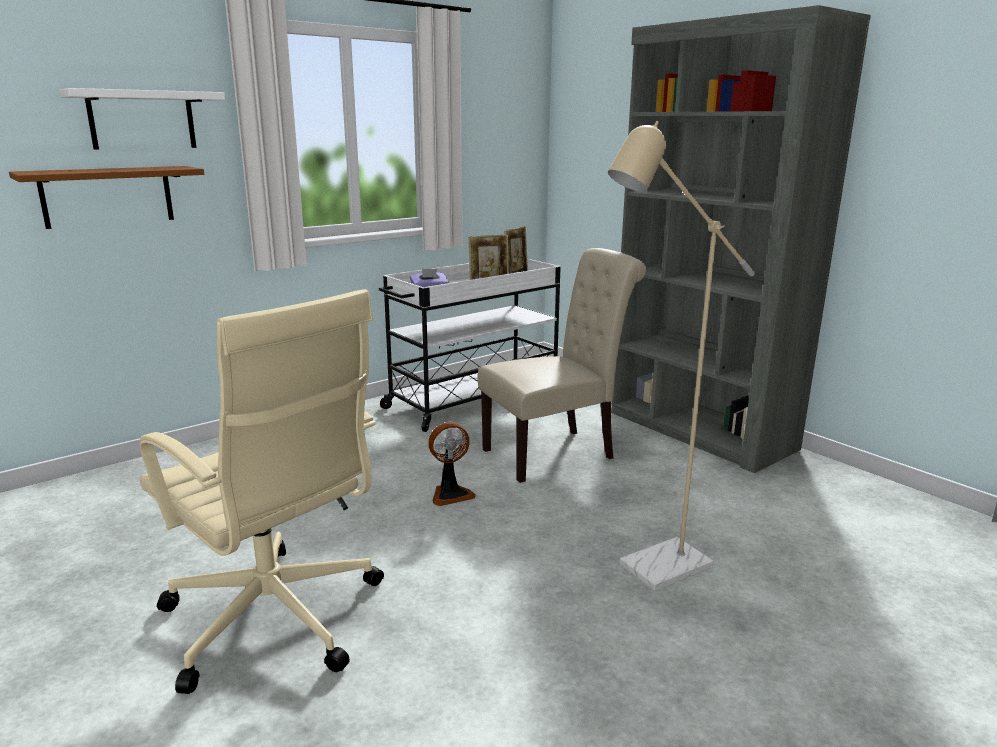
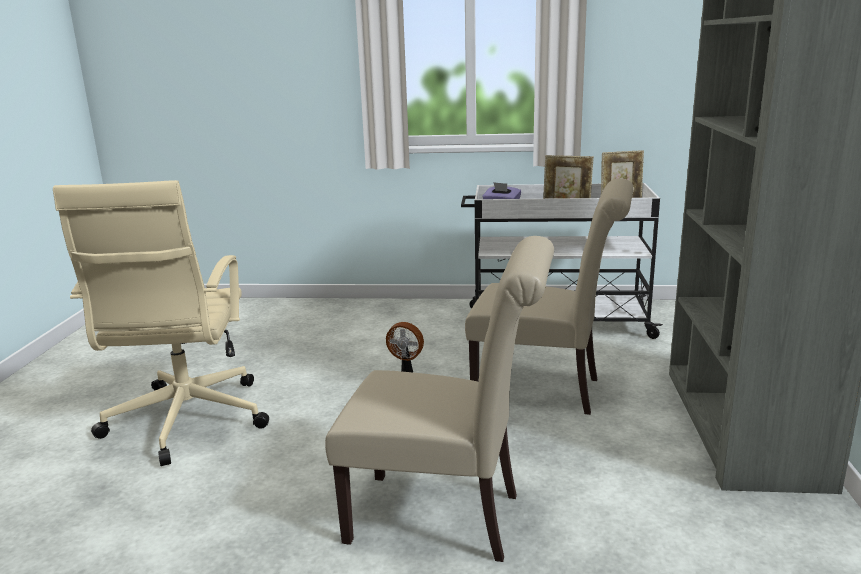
camera: 45 degrees right, 0 degrees up
brown shelf [9,166,204,229] -> none
white shelf [59,88,225,150] -> none
beige floor lamp [608,121,755,591] -> beige chair [325,236,554,562]

